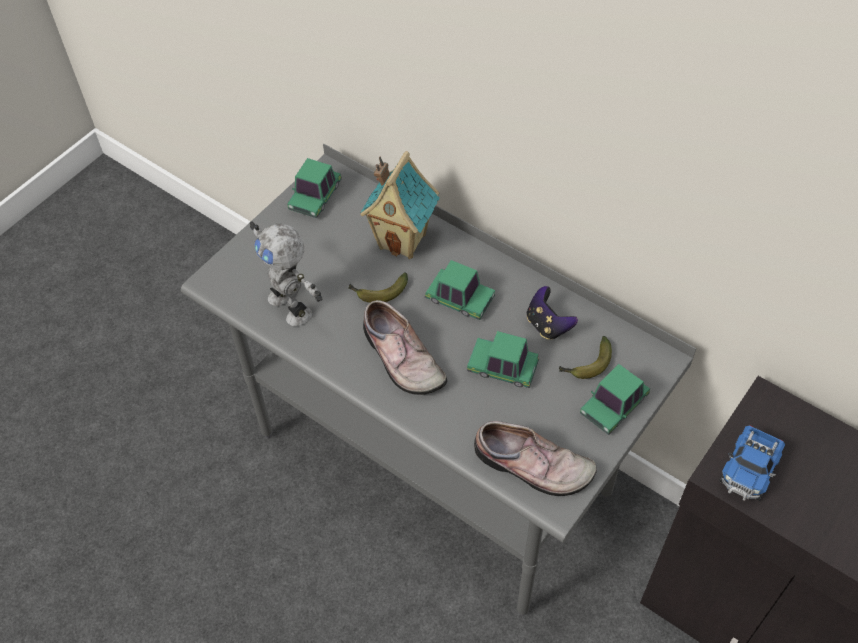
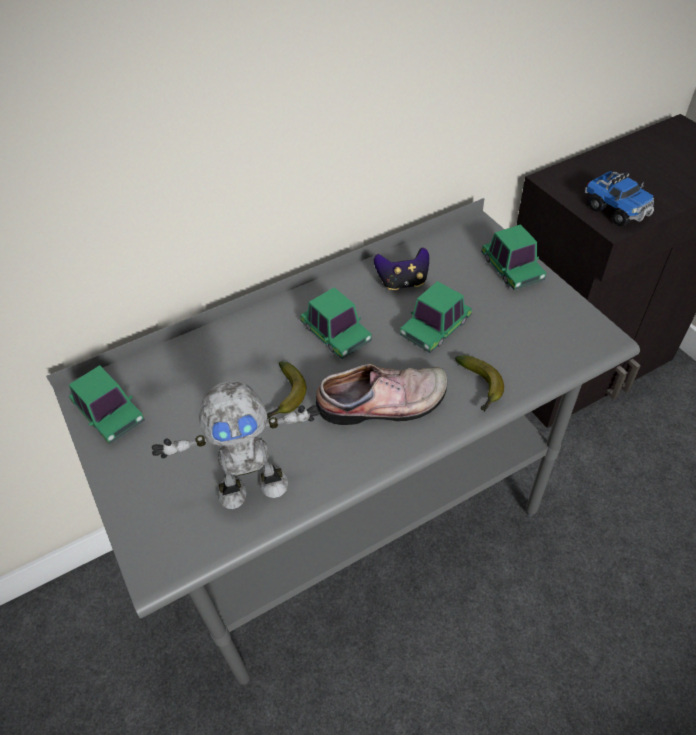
camera: 65 degrees left, 5 degrees down
toy house [360,151,440,259] -> none
toy car [425,260,495,320] -> toy car turned 90 degrees clockwise [300,287,372,359]
shoe [474,421,597,496] -> none
banana [559,336,612,379] -> banana moved to [455,355,504,412]

